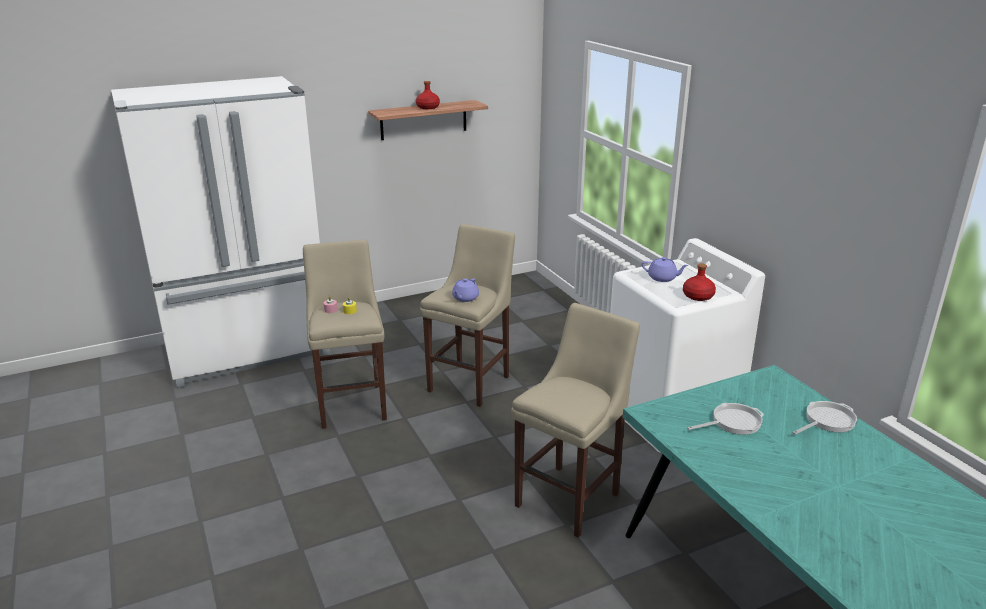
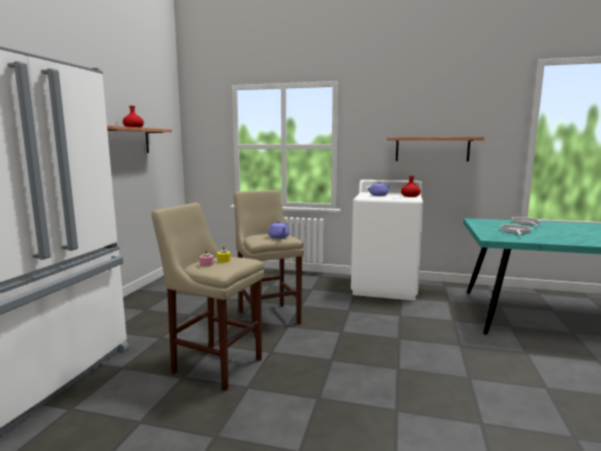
camera: 50 degrees left, 15 degrees down
beige stool [511,303,640,538] -> none
none -> shelf [387,137,484,162]

